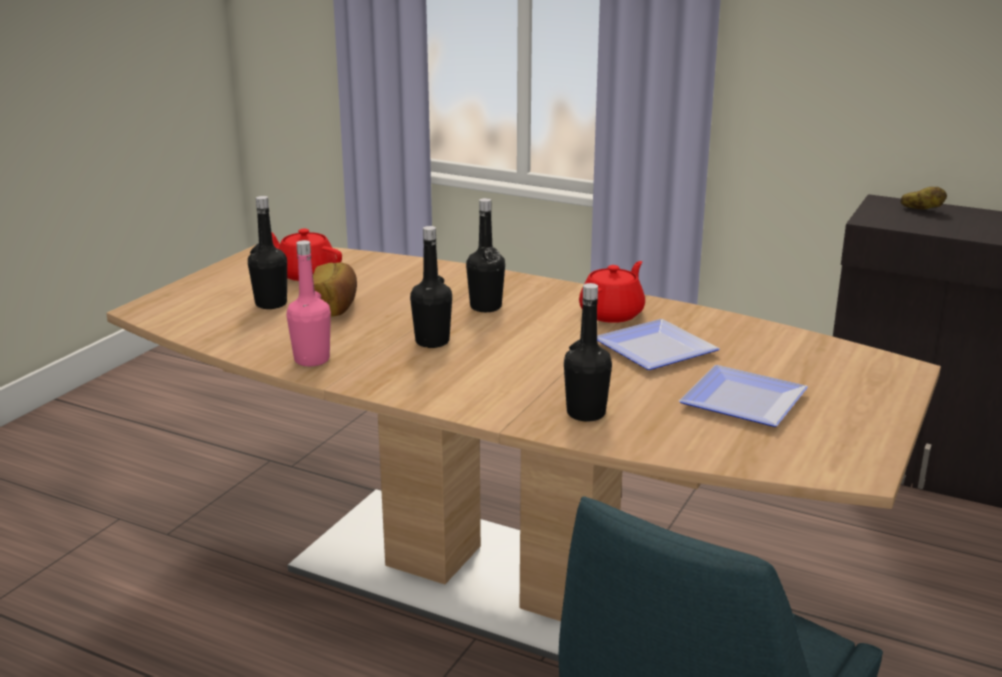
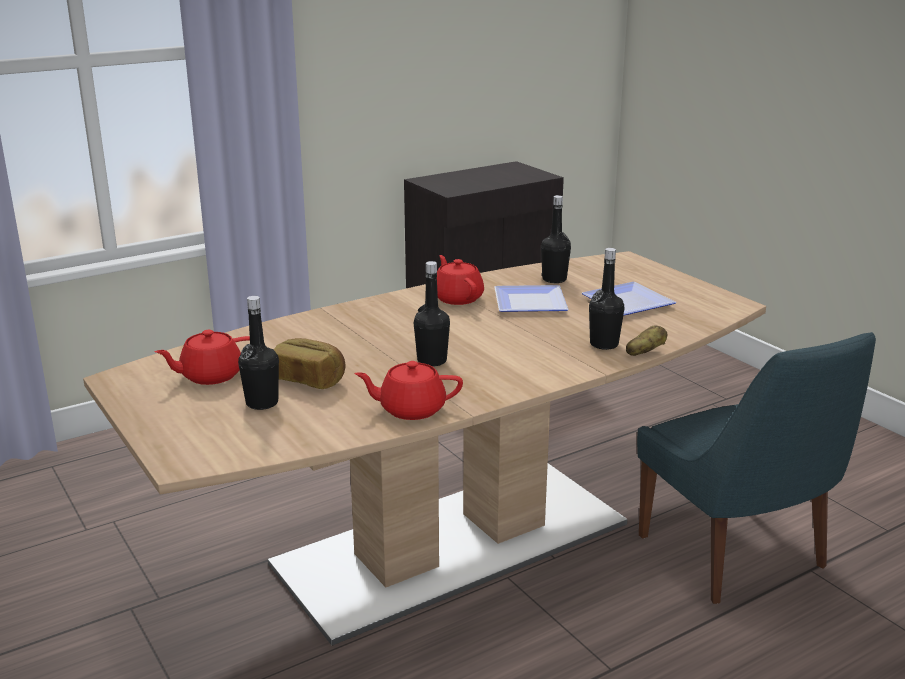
camera: 60 degrees left, 0 degrees up
pink bottle [286,240,331,367] -> red teapot [354,361,463,420]
black bottle [466,198,505,312] -> black bottle moved to [541,195,571,283]
potato [901,187,947,209] -> potato moved to [626,325,667,356]

